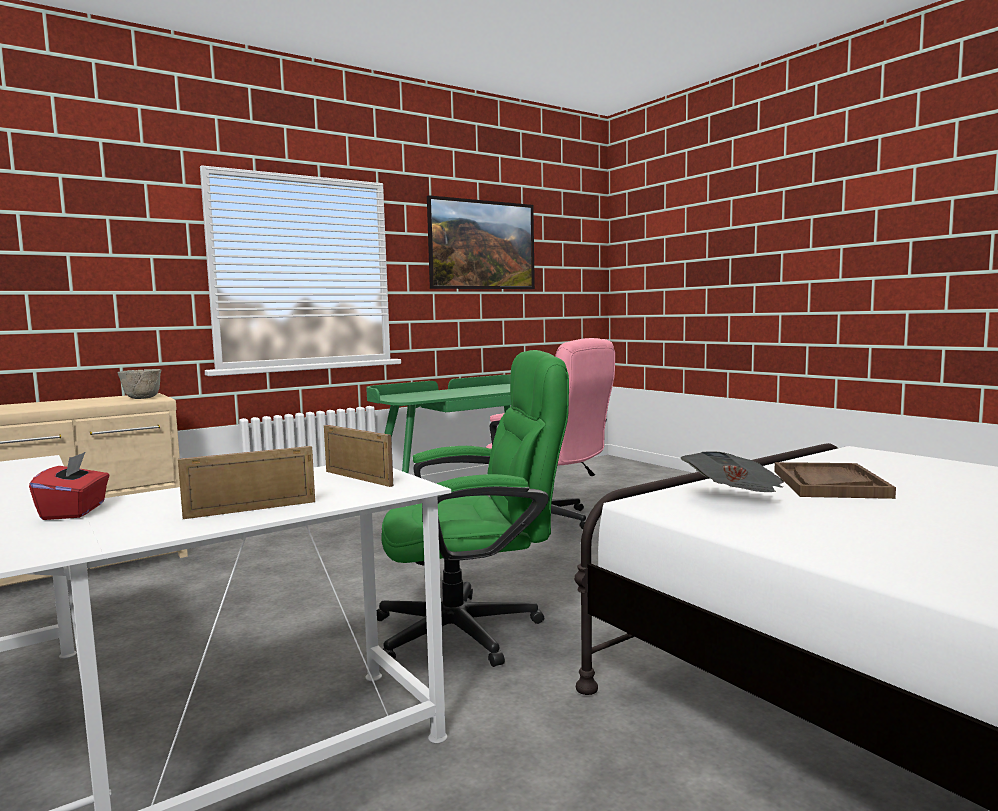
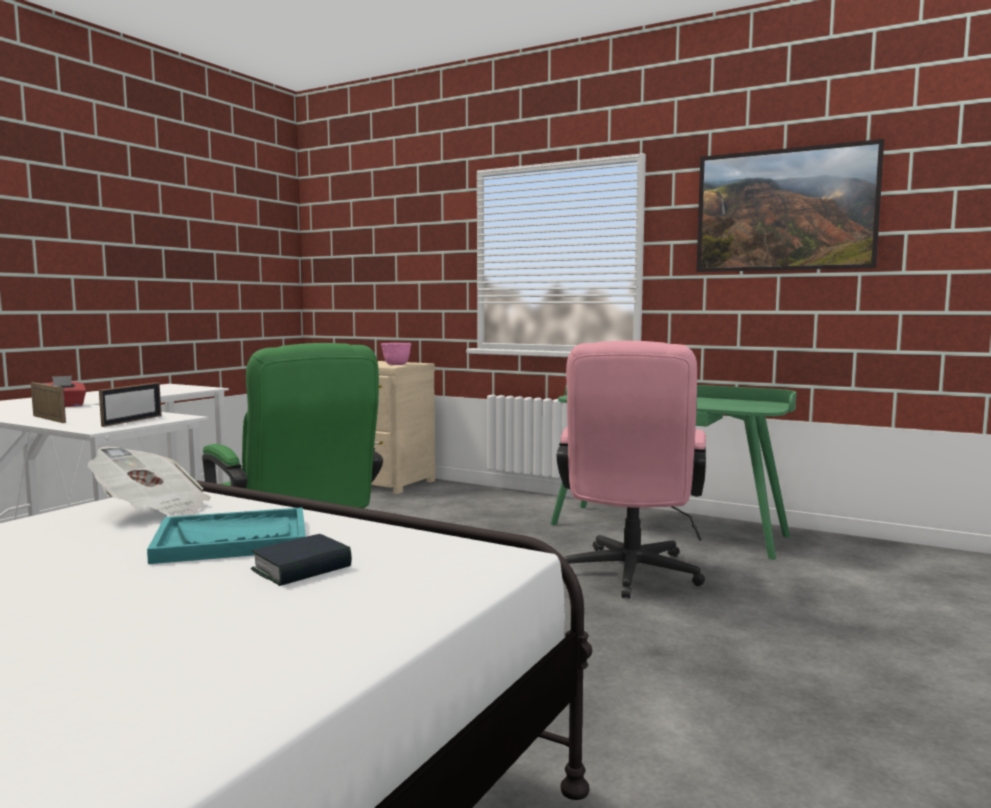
camera: 65 degrees right, 0 degrees up
grey bowl [117,369,162,399] -> pink bowl [381,343,411,365]
brown tray [774,462,896,499] -> turquoise tray [147,508,306,564]
none -> book [251,534,352,586]

